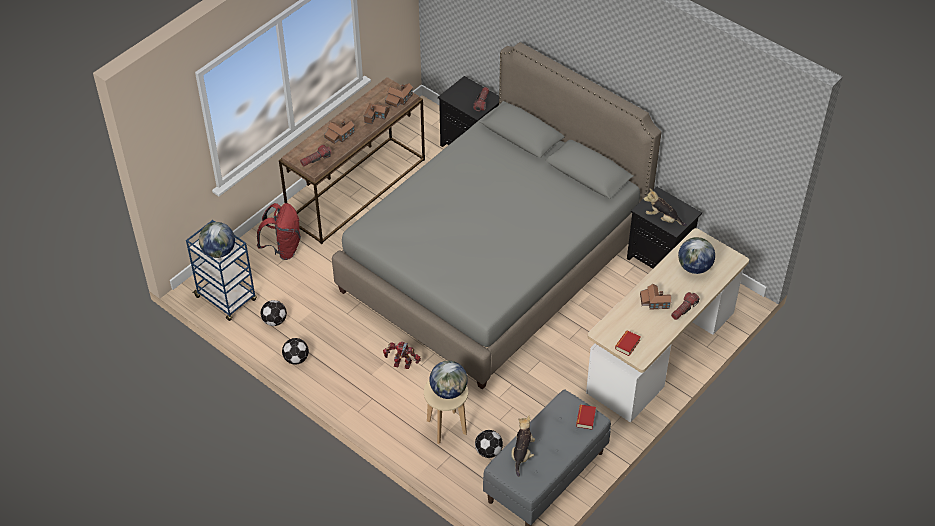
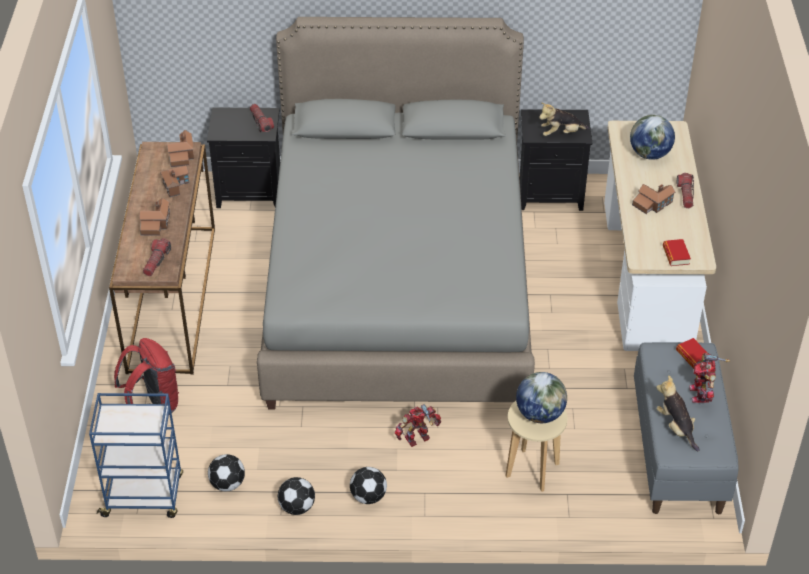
camera: 40 degrees left, 5 degrees down
globe [199,222,235,258] -> none
football [475,430,503,458] -> football moved to [350,467,387,504]
none -> toy robot [689,353,730,403]

